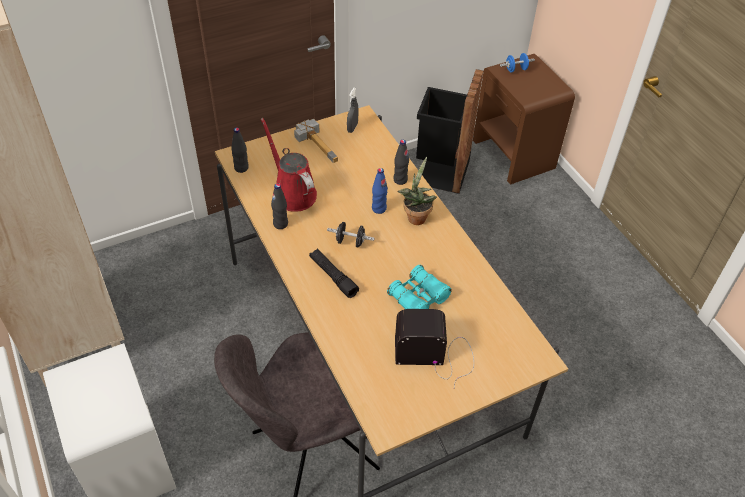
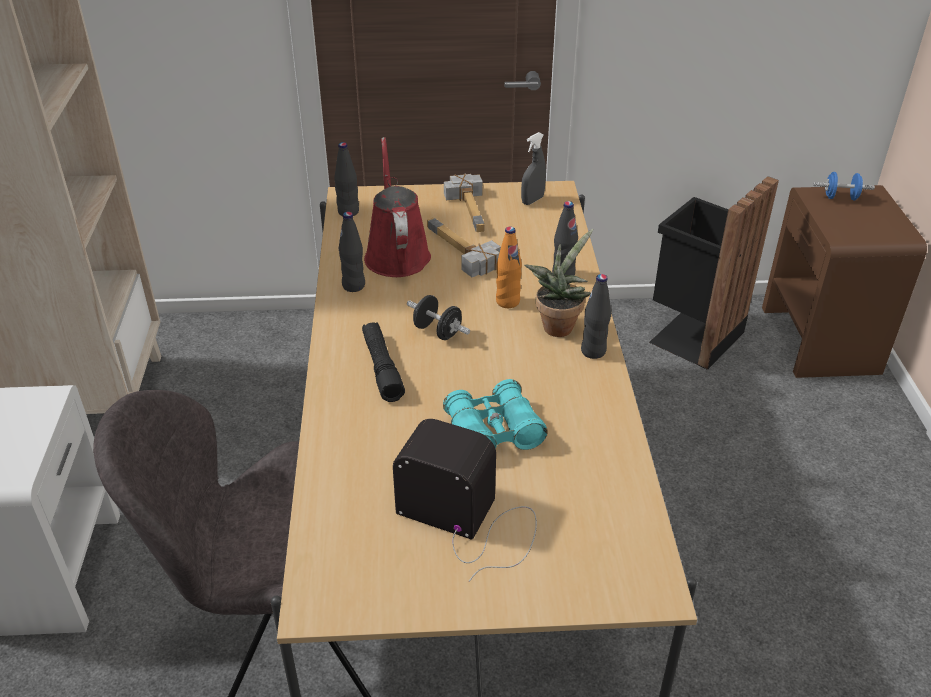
camera: 25 degrees right, 10 degrees down
blue bottle [372,168,388,214] -> orange bottle [496,227,522,308]
none -> hammer [427,218,501,277]
none -> black bottle [581,274,611,359]

